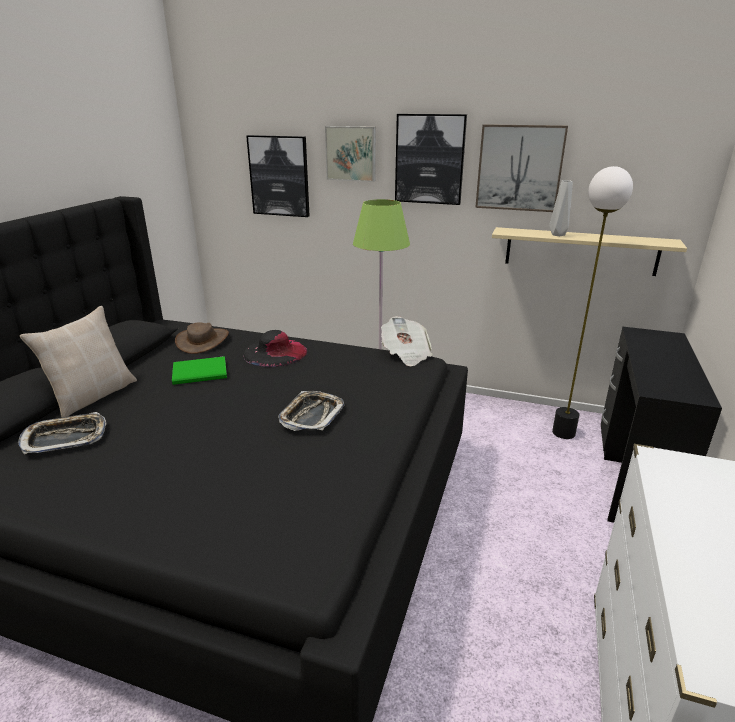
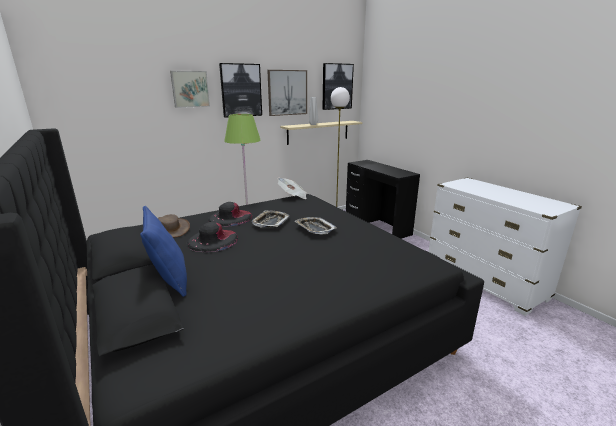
camera: 50 degrees left, 5 degrees down
tray [18,412,106,454] -> tray moved to [252,210,290,228]
beige pillow [20,306,137,418] -> blue pillow [140,206,187,297]
green book [172,356,227,385] -> black hat [186,222,238,252]
picture [246,135,310,217] -> picture moved to [322,63,354,110]

